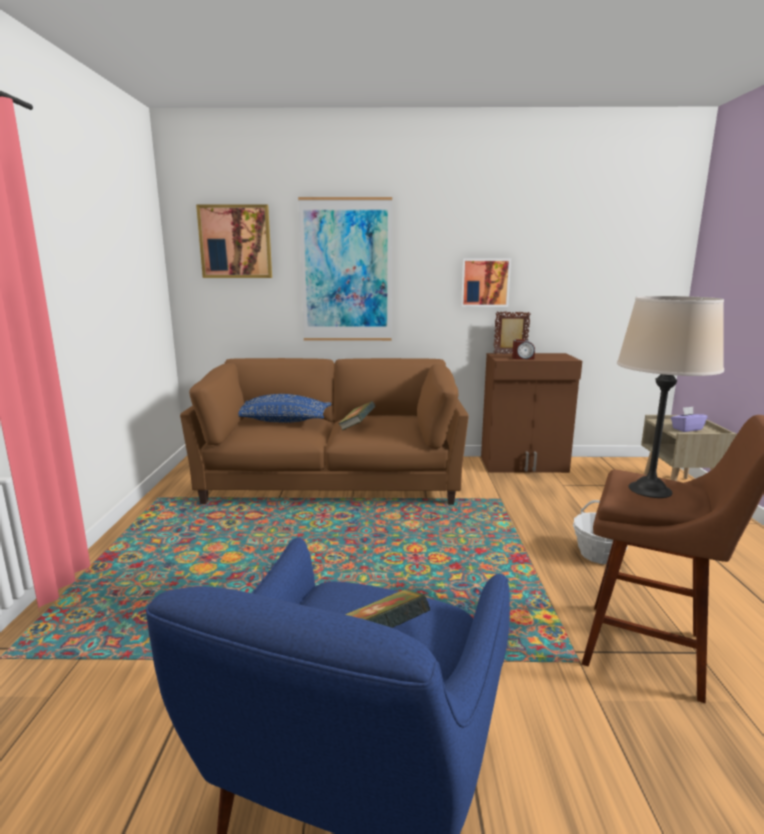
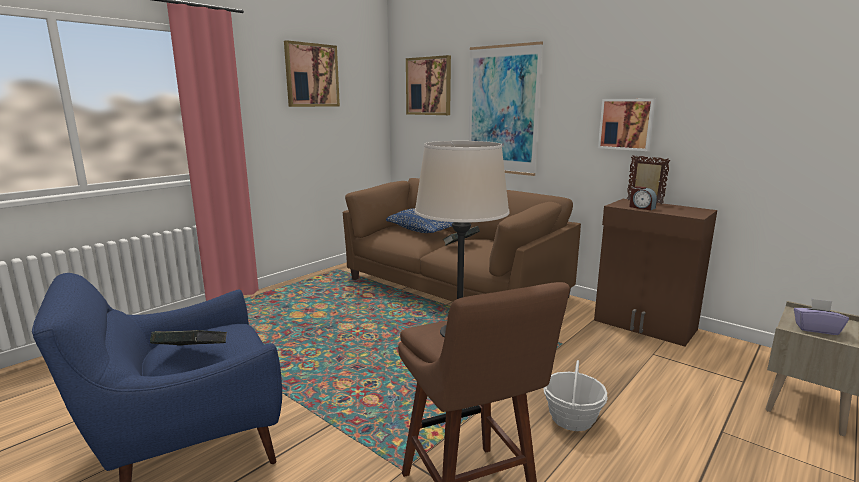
camera: 40 degrees right, 0 degrees up
none -> picture [284,40,340,107]

